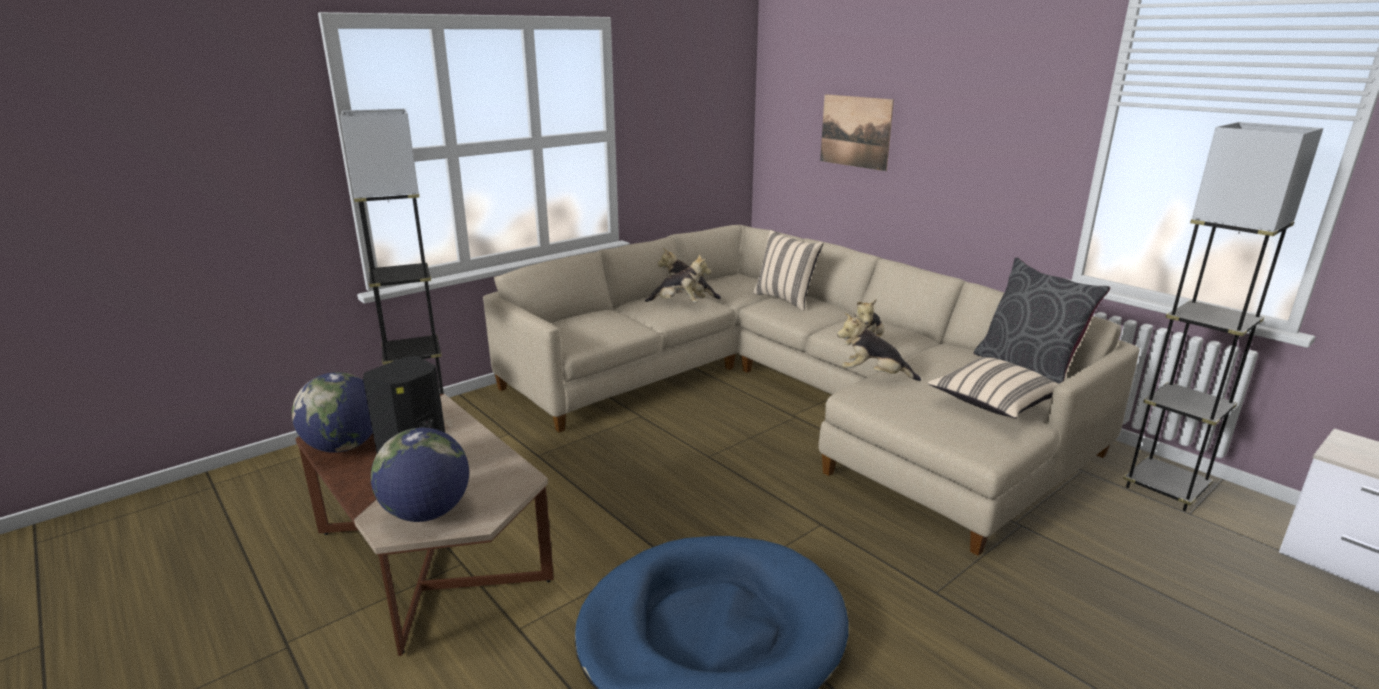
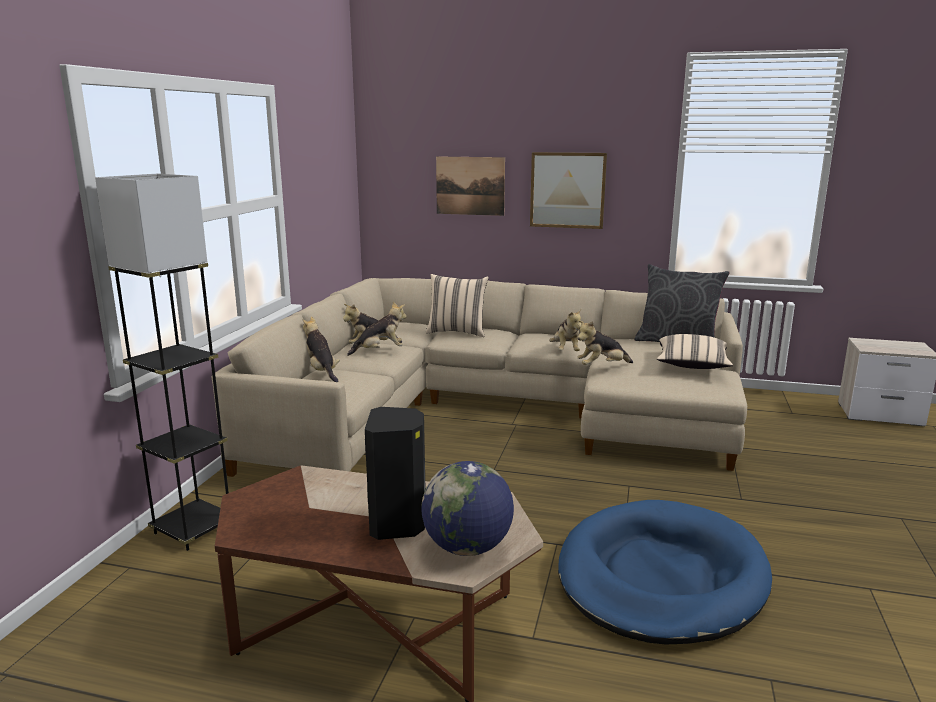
camera: 35 degrees left, 5 degrees down
globe [292,372,373,453] -> none
grey floor lamp [1123,122,1323,511] -> none
none -> plush toy [303,316,340,382]
none -> picture [530,152,607,229]

